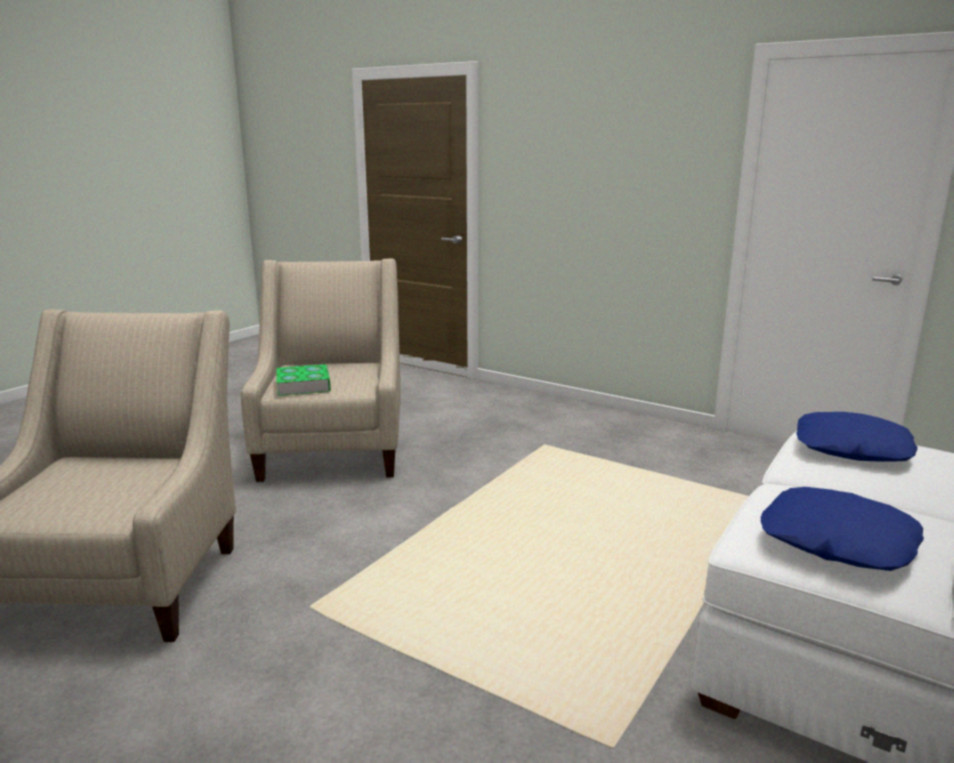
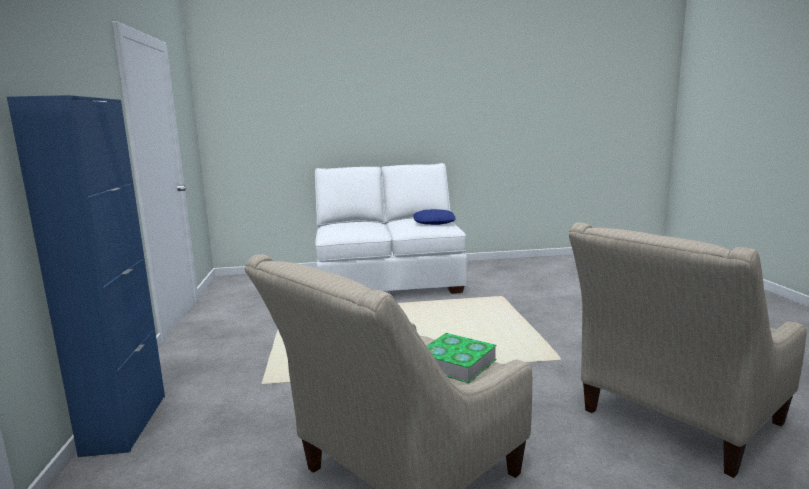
camera: 130 degrees left, 5 degrees down
blue pillow [796,412,918,462] -> none
none -> blue cabinet [7,95,165,457]

